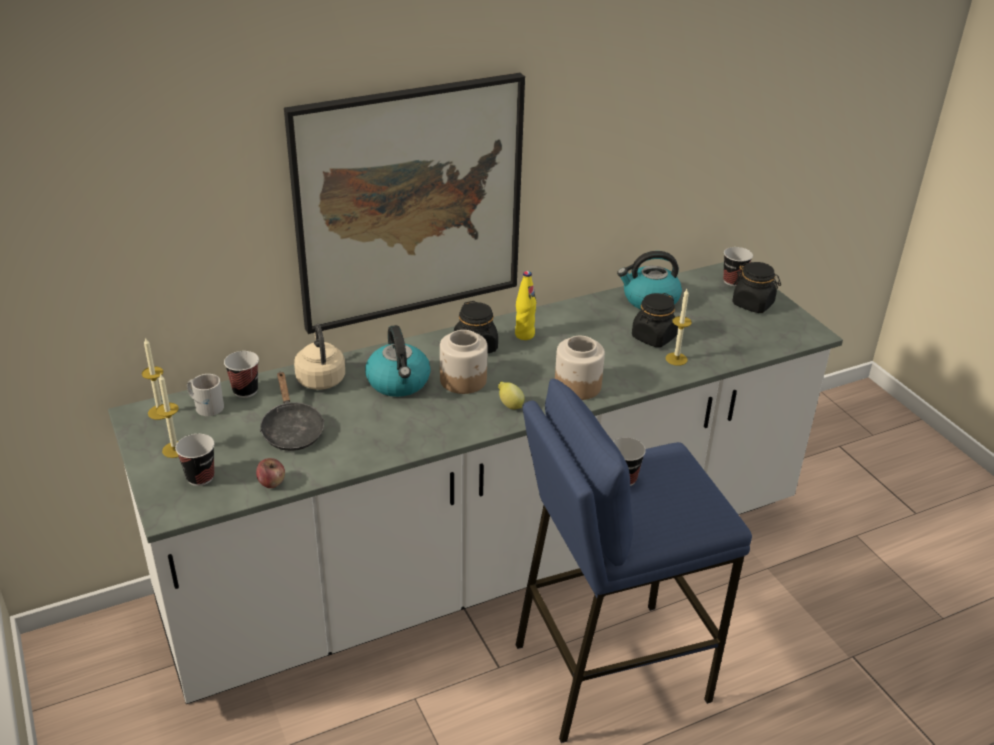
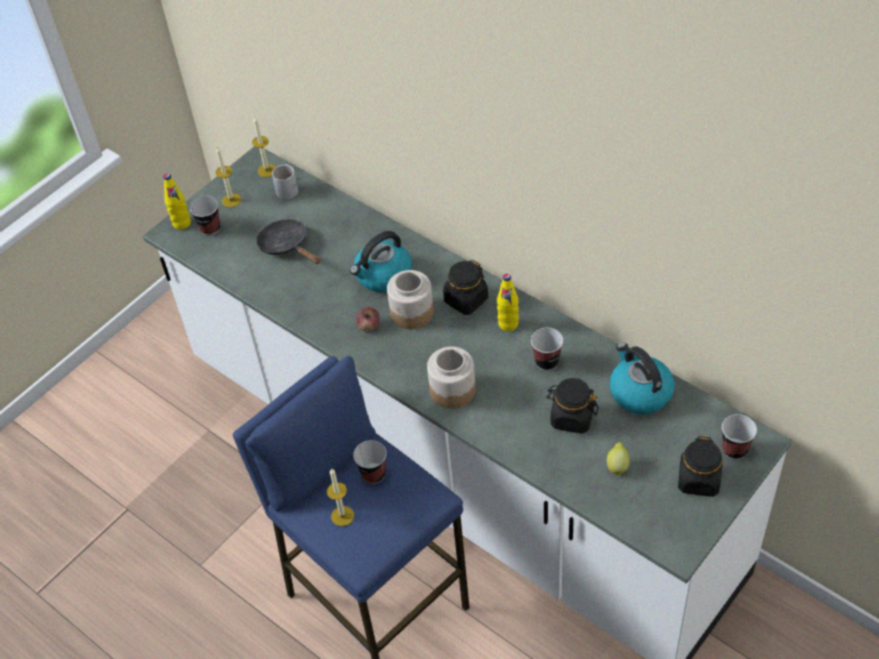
camera: 70 degrees right, 15 degrees up
cup [224,351,259,398] -> cup moved to [531,328,563,371]
apple [256,458,285,488] -> apple moved to [356,307,380,332]
black frying pan [259,372,325,451] -> black frying pan turned 90 degrees clockwise [256,219,321,264]
picture [284,73,525,334] -> none
beige kettle [294,324,345,390] -> none
lemon [498,381,525,409] -> lemon moved to [607,442,630,476]
candle [665,289,692,366] -> candle moved to [327,468,354,526]
none -> yellow bottle [163,173,191,230]

